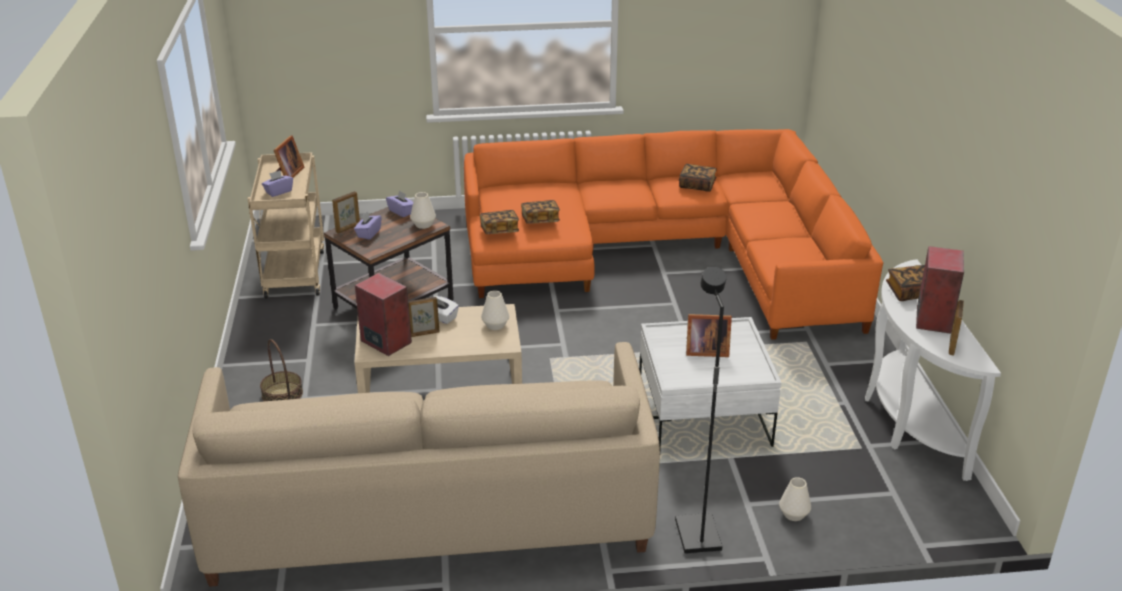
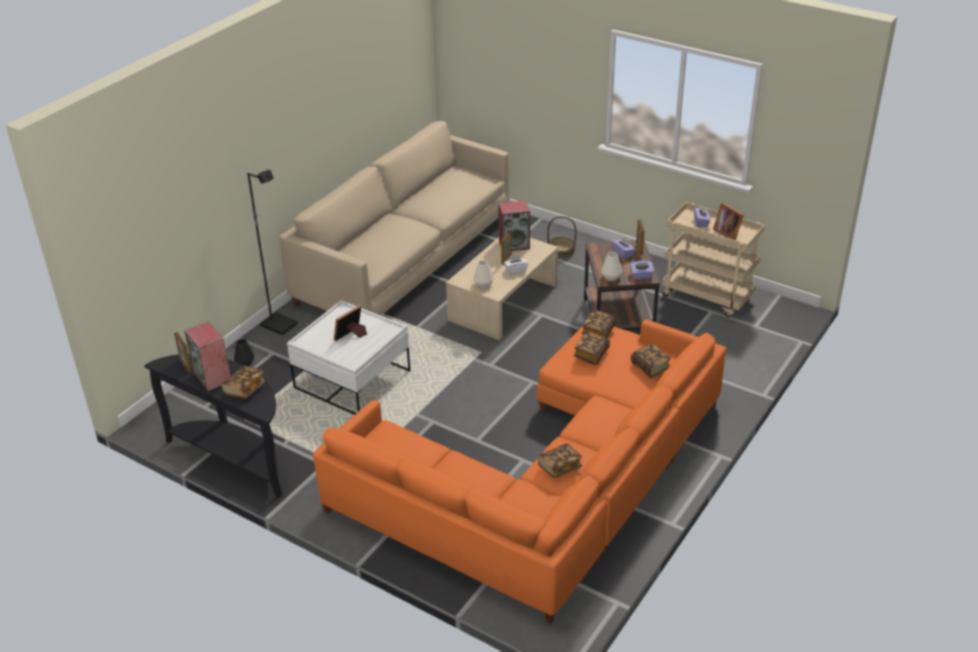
camera: 130 degrees right, 5 degrees up
white vase [779,477,811,521] -> black vase [234,339,255,366]
white console table [865,260,1001,481] -> black console table [145,354,282,498]
none -> book [631,343,671,378]

